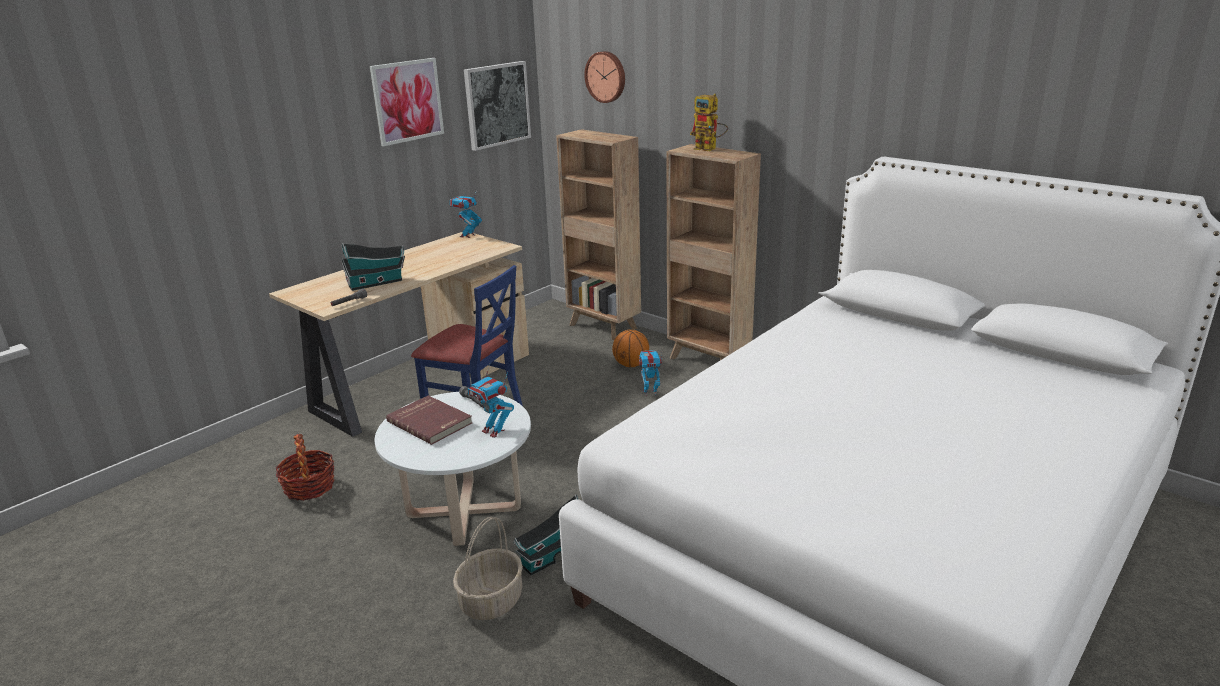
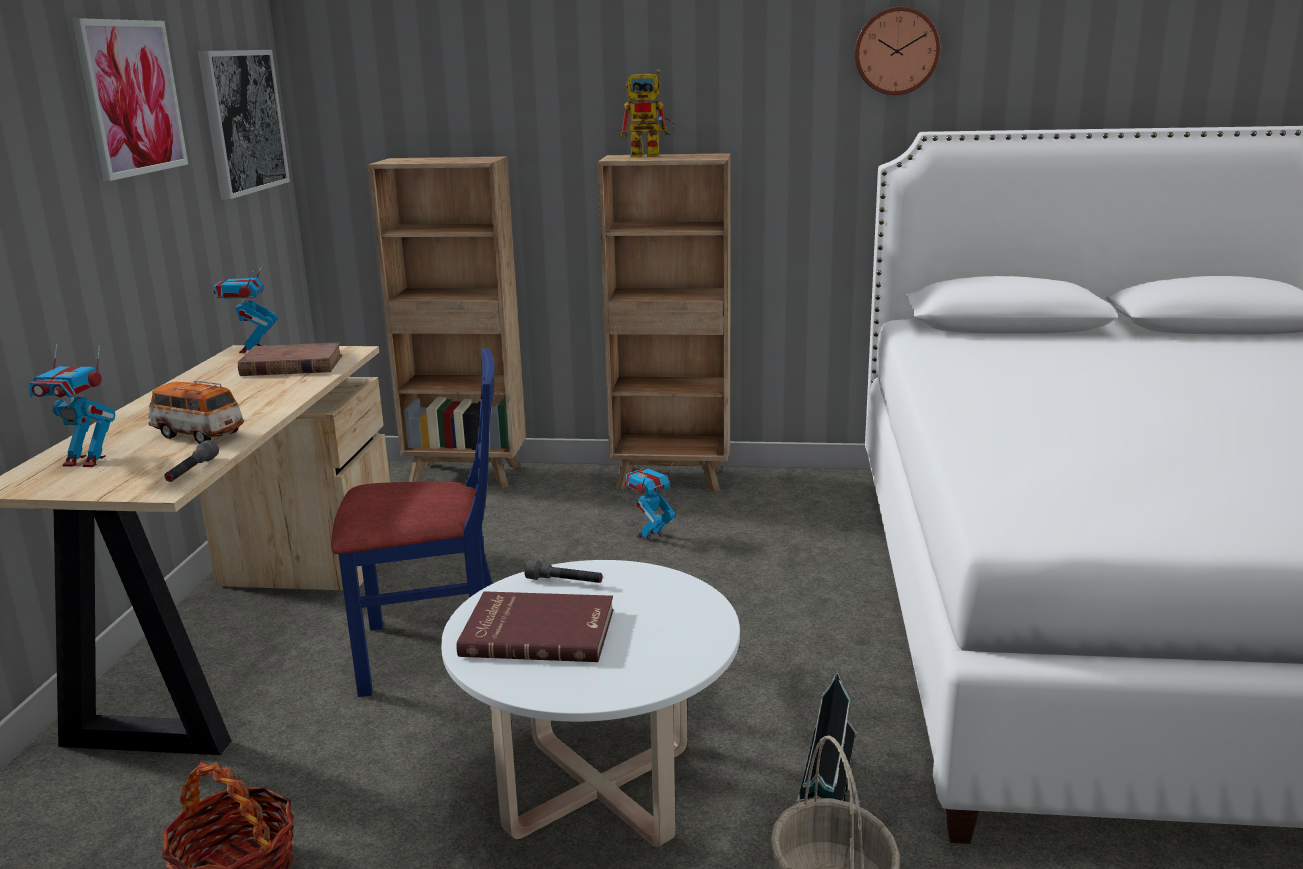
camera: 35 degrees left, 5 degrees down
toy house [341,243,405,291] -> toy car [148,381,244,444]
toy robot [468,364,514,438] -> toy robot moved to [30,344,115,467]
wall clock [584,51,625,103] -> wall clock moved to [855,7,940,95]
basketball [612,330,649,367] -> none
none -> brown book [238,342,342,376]

